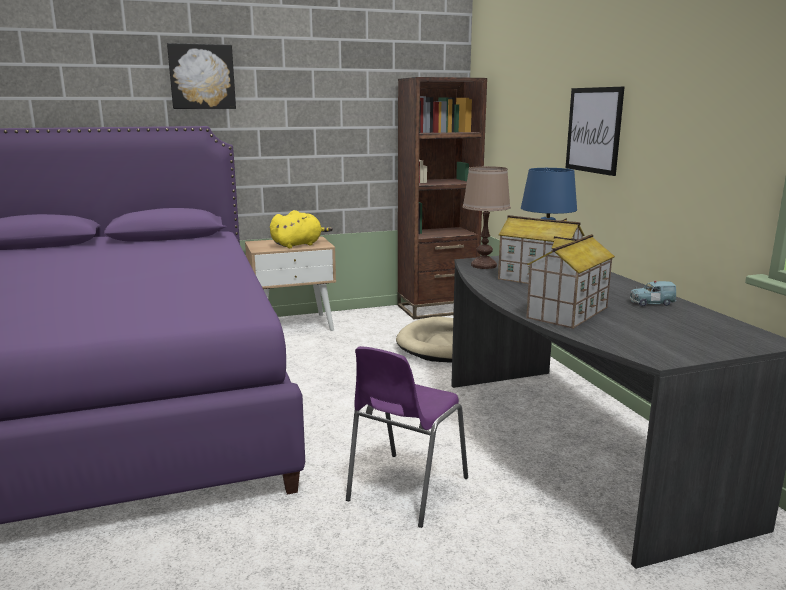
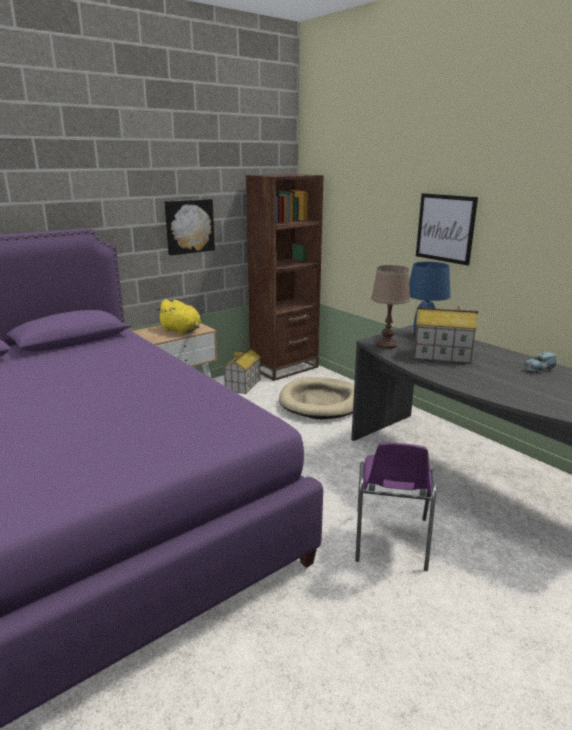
camera: 20 degrees left, 5 degrees up
picture [167,43,236,109] -> picture moved to [165,199,215,255]
yellow plush toy [270,210,333,248] -> yellow plush toy turned 90 degrees clockwise [156,299,201,335]
toy house [526,234,615,329] -> toy house moved to [223,347,261,394]

